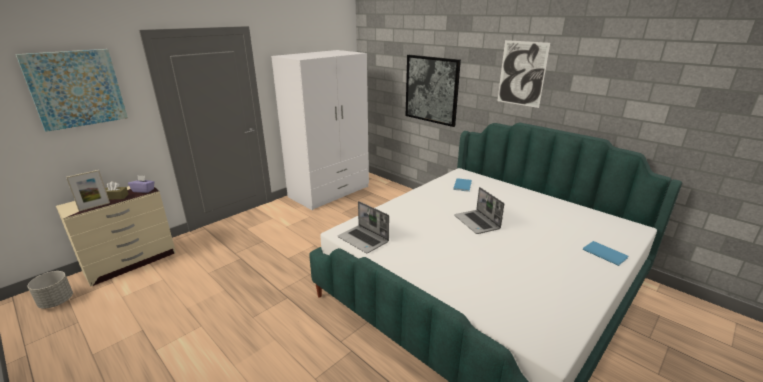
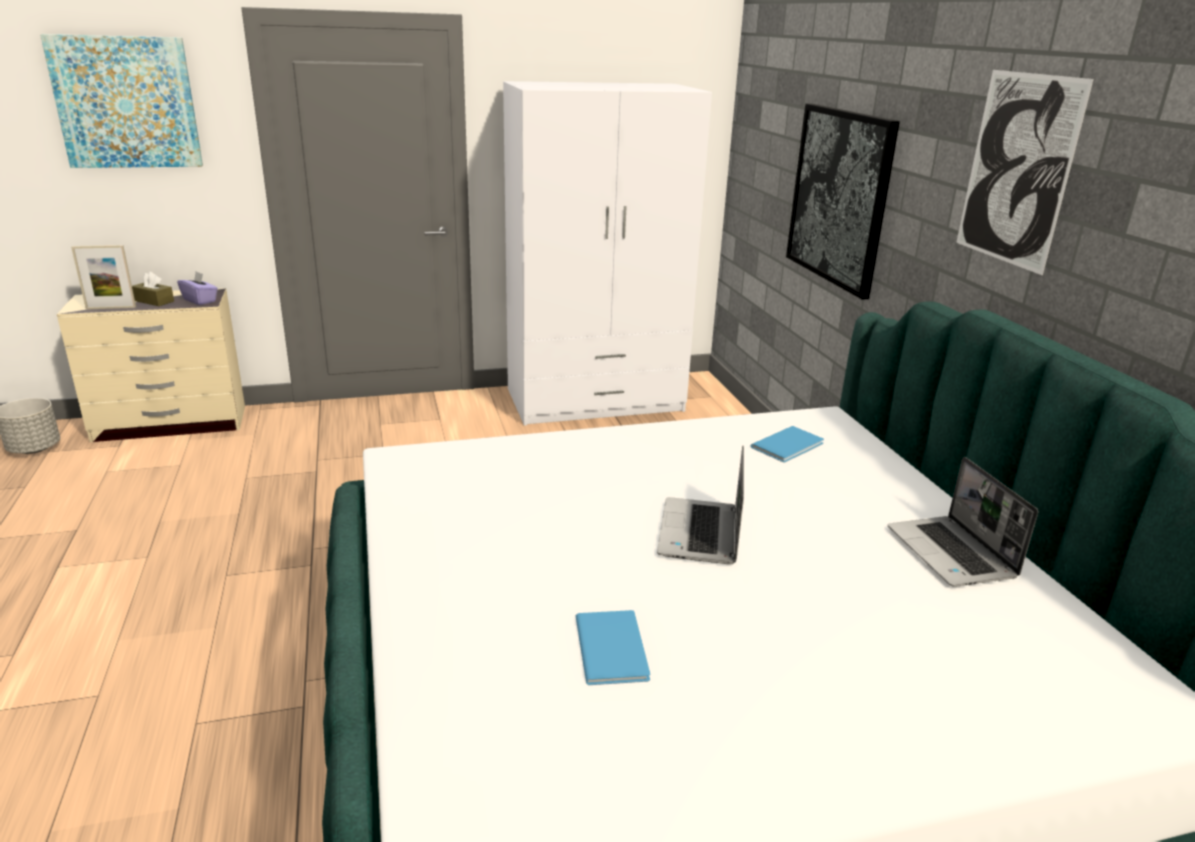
camera: 30 degrees right, 0 degrees up
laptop [338,201,389,253] -> laptop moved to [888,457,1038,587]
blue book [583,241,628,266] -> blue book moved to [576,610,651,685]

